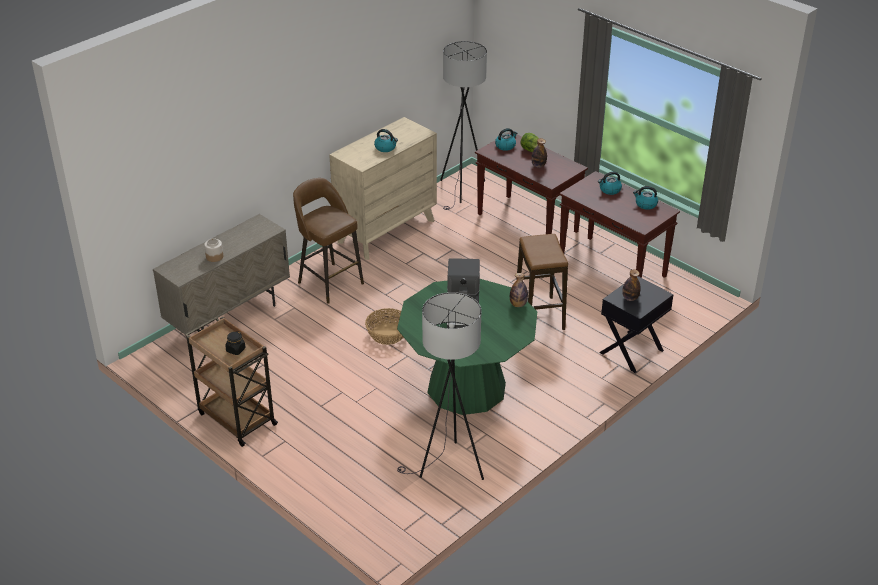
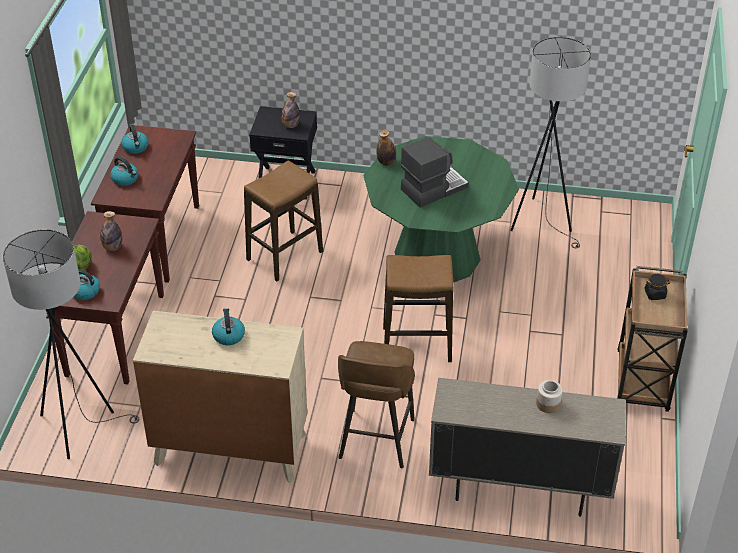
camera: 125 degrees left, 5 degrees up
basket [365,308,403,345] -> stool [383,255,454,362]

